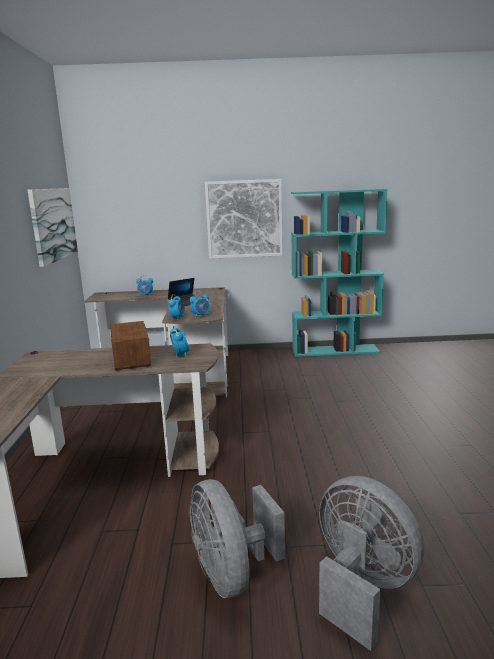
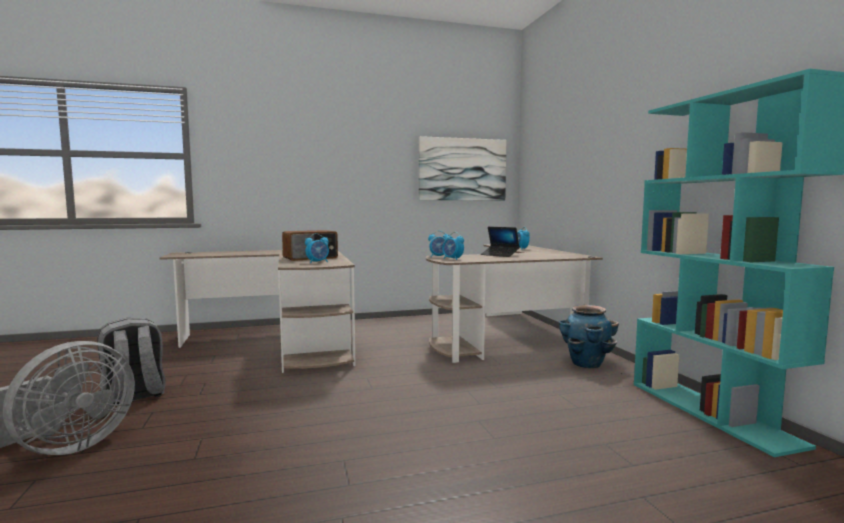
camera: 75 degrees right, 10 degrees down
grey fan [189,479,285,598] -> grey backpack [97,318,166,404]
picture [205,179,283,259] -> none
none -> planter [559,305,619,368]

